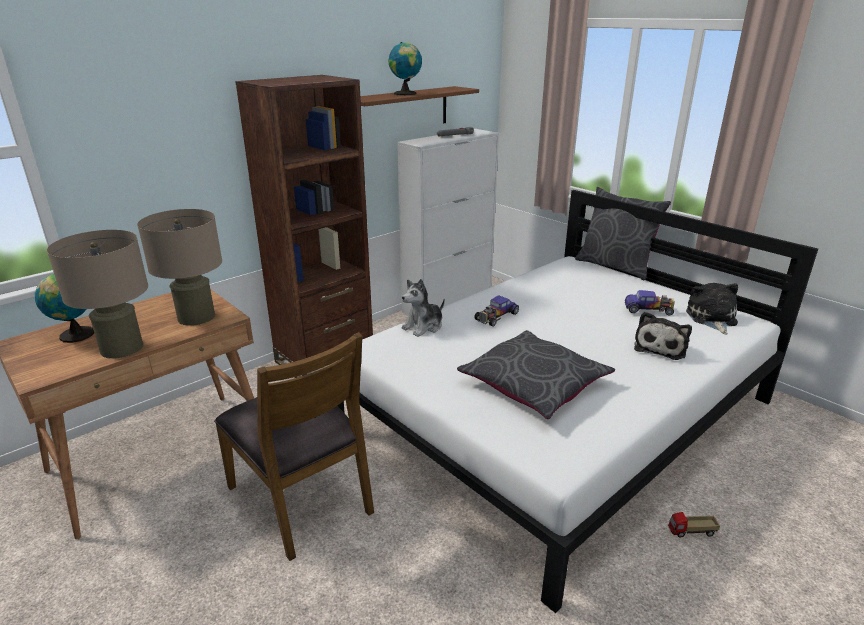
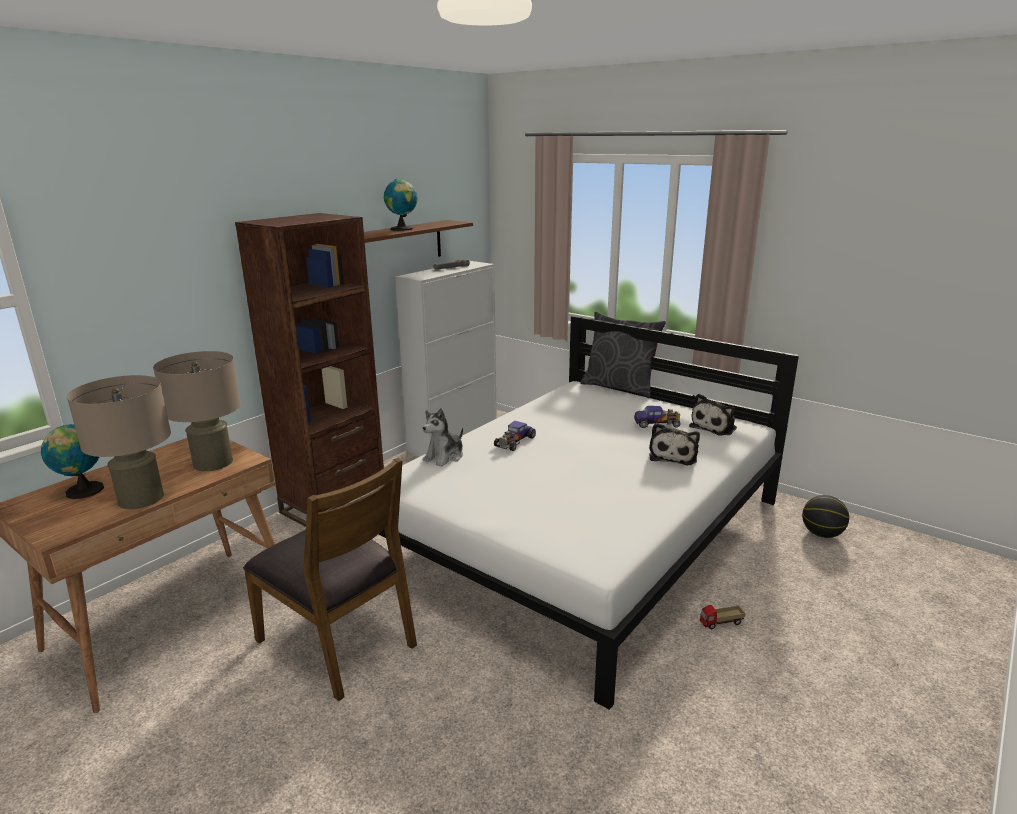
camera: 10 degrees left, 5 degrees down
grey pillow [457,330,615,419] -> none
plush toy [686,283,738,334] -> plush toy turned 135 degrees counterclockwise [689,394,737,436]
none -> basketball [802,495,849,538]

